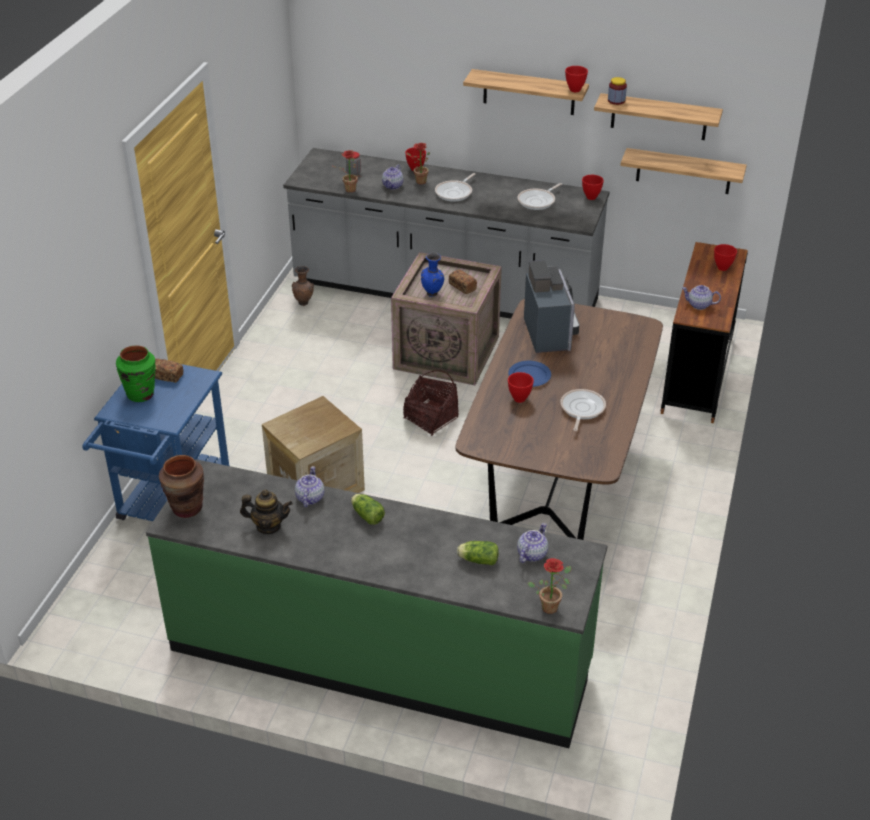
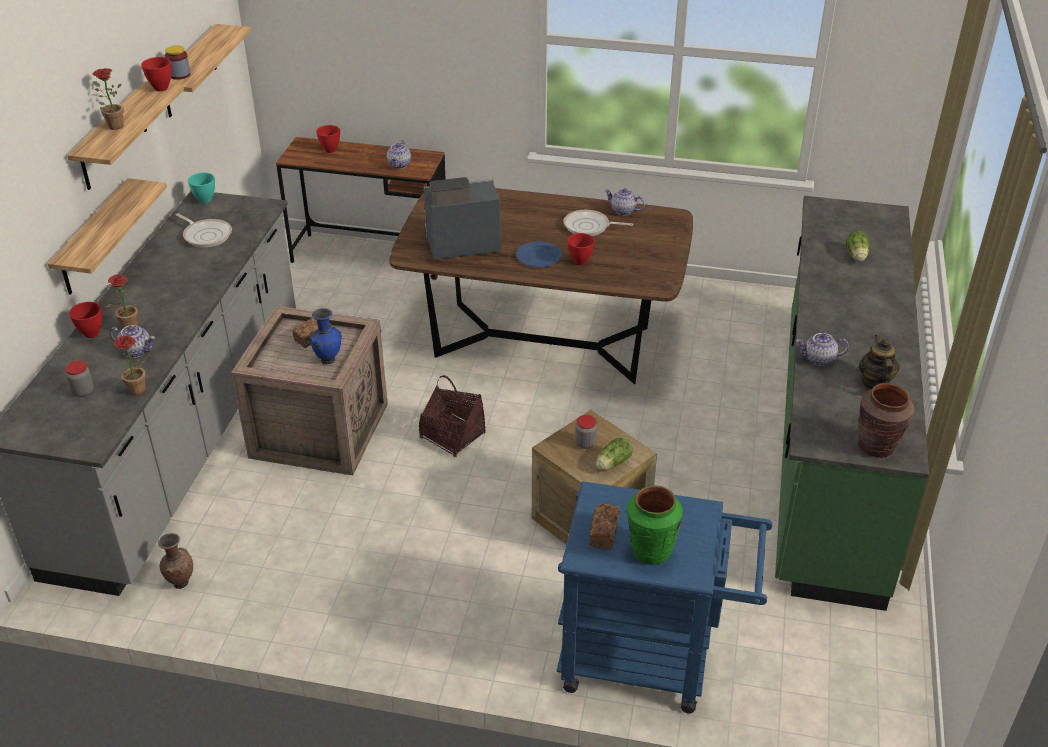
camera: 95 degrees left, 0 degrees up
lettuce [351,494,385,525] -> lettuce moved to [596,438,633,470]
frying pan [435,173,476,202] -> none
teapot [517,523,548,563] -> teapot moved to [604,188,645,216]
potted plant [528,558,571,614] -> potted plant moved to [93,68,124,130]
red bowl [582,175,604,200] -> turquoise bowl [188,172,215,204]
shelf [620,148,747,194] -> shelf moved to [48,178,167,295]
none -> jar [575,415,597,449]

